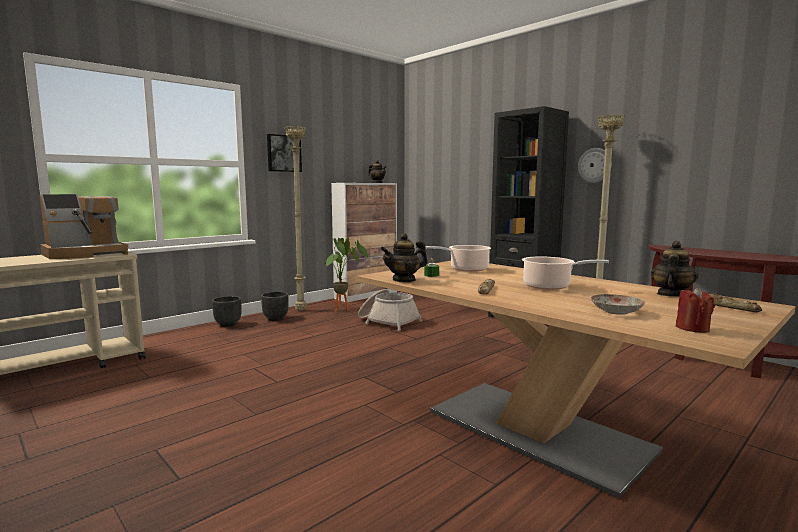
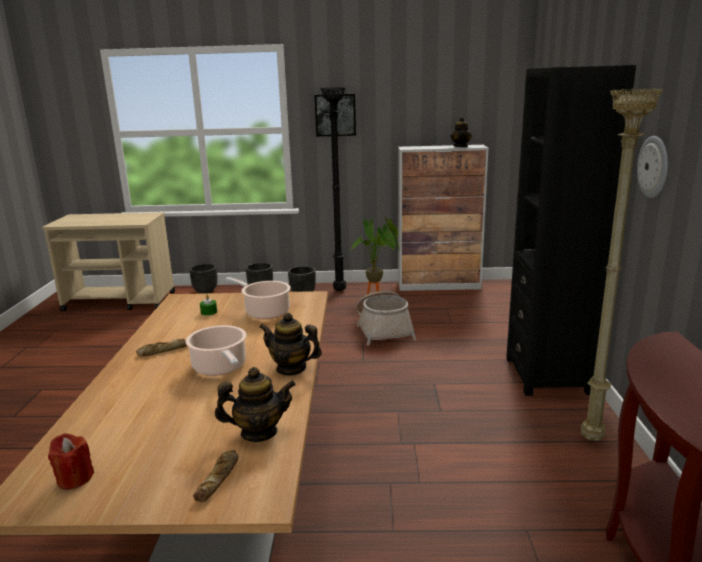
camera: 45 degrees right, 10 degrees up
coffee machine [39,194,128,259] -> none
beige floor lamp [284,126,307,311] -> black floor lamp [320,87,346,291]
teapot [380,233,428,282] -> teapot moved to [260,313,322,376]
plate [591,294,645,315] -> none
none -> black planter [189,264,218,294]

